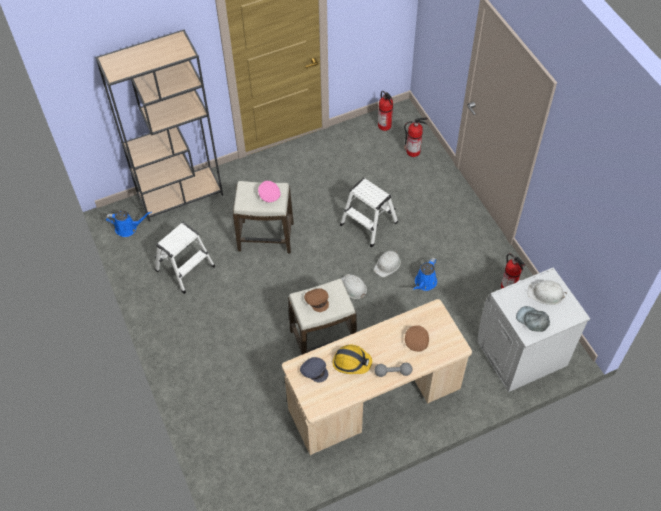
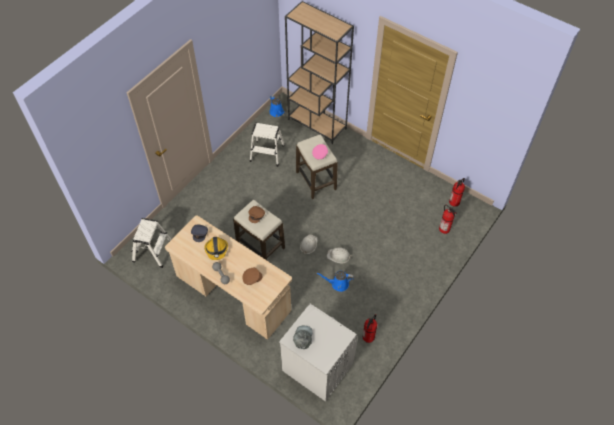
camera: 60 degrees right, 0 degrees up
white step ladder [340,177,398,248] -> white step ladder moved to [131,218,172,268]
white hard hat [528,280,567,305] -> none

